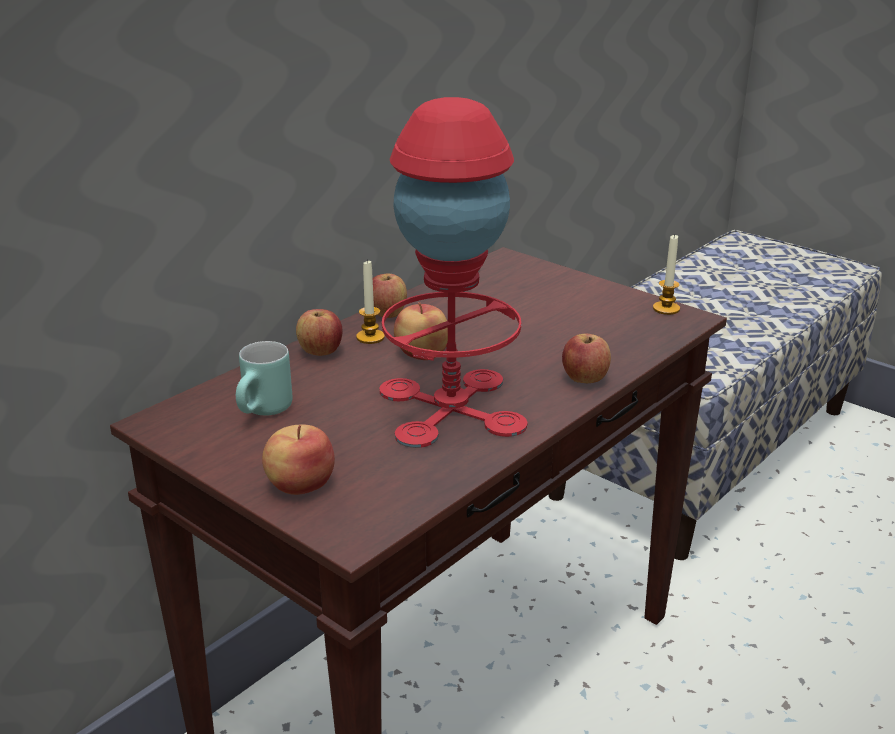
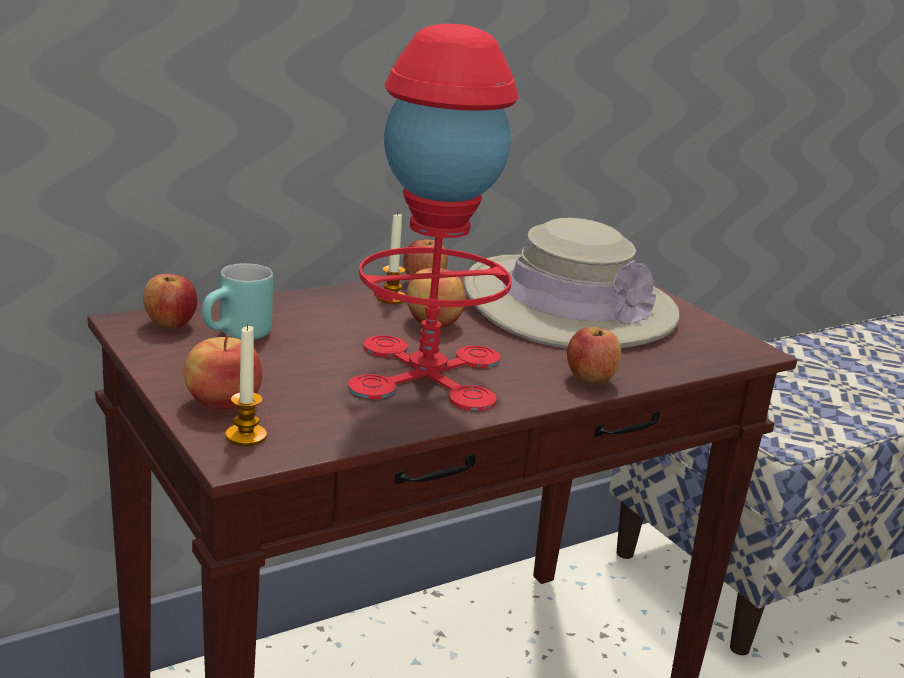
camera: 15 degrees right, 5 degrees down
apple [296,309,343,356] -> apple moved to [143,274,197,328]
candle [653,234,680,315] -> candle moved to [225,324,267,446]
none -> beige hat [464,218,680,349]

